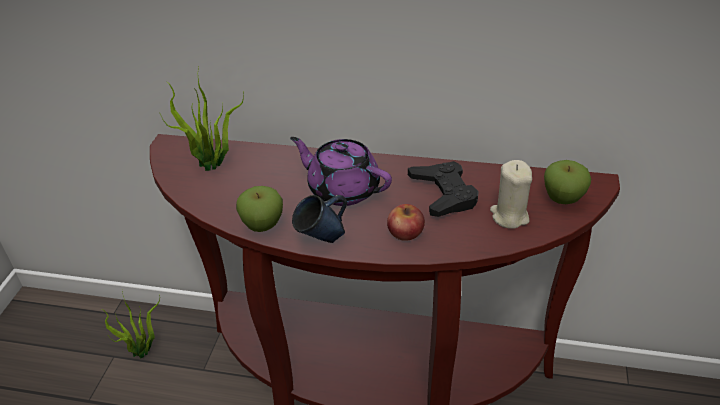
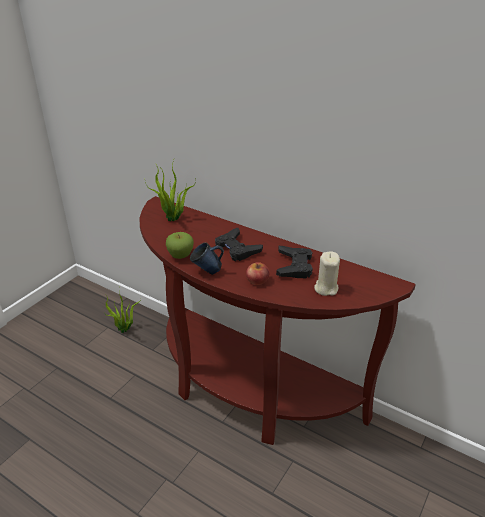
camera: 20 degrees right, 5 degrees down
purple teapot [290,137,392,206] -> black game controller [215,228,263,261]
apple [544,160,591,204] -> none

